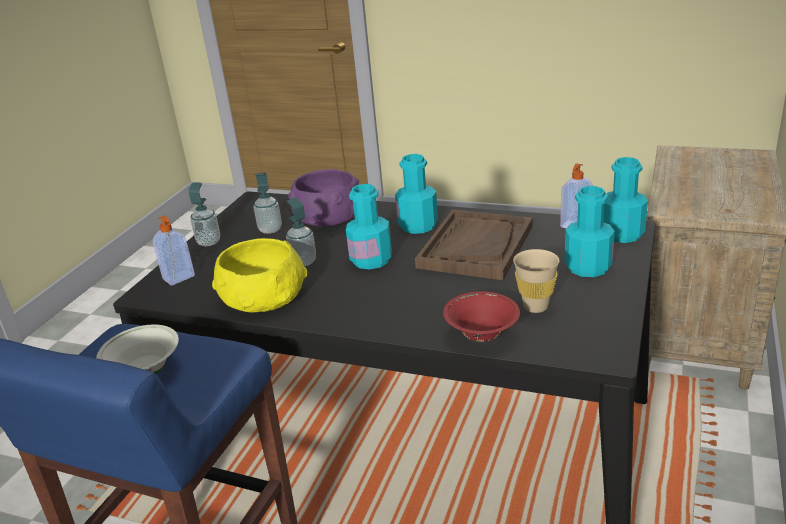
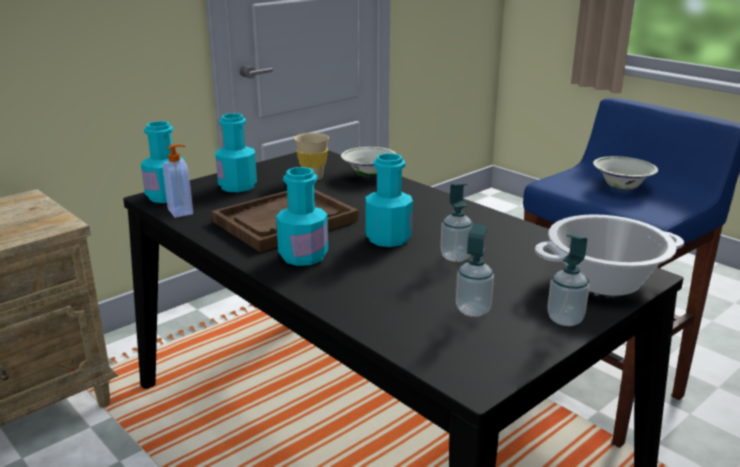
camera: 155 degrees left, 5 degrees down
soap dispenser [153,215,195,286] -> cooking pot [535,214,684,296]
yellow bowl [212,238,307,312] -> none
purple bowl [289,169,359,226] -> none
red bowl [443,291,520,342] -> white bowl [341,147,396,177]

